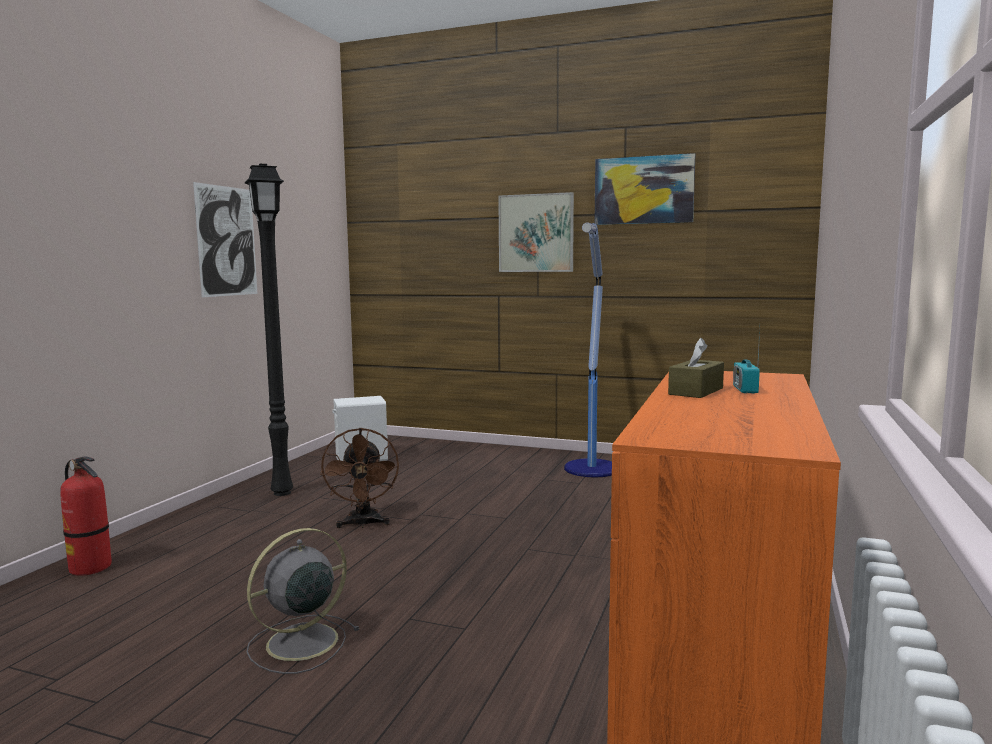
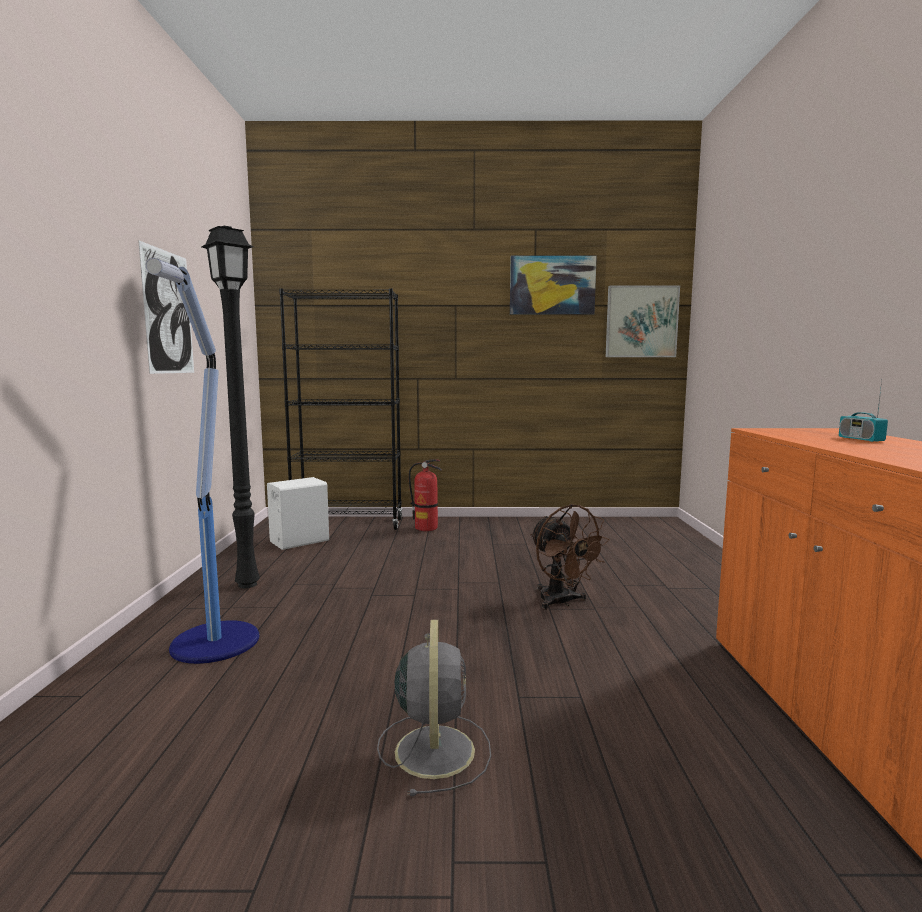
camera: 20 degrees left, 0 degrees up
fire extinguisher [60,457,112,576] -> fire extinguisher moved to [409,459,442,531]
grey fan [246,528,360,674] -> grey fan turned 150 degrees clockwise [377,620,491,796]
brown fan [320,428,399,528] -> brown fan moved to [530,504,610,610]
picture [498,192,574,272] -> picture moved to [606,286,680,357]
floor lamp [564,222,612,477] -> floor lamp moved to [145,258,259,664]
brown tissue box [668,338,724,398] -> none
none -> black bookcase [279,288,403,530]

